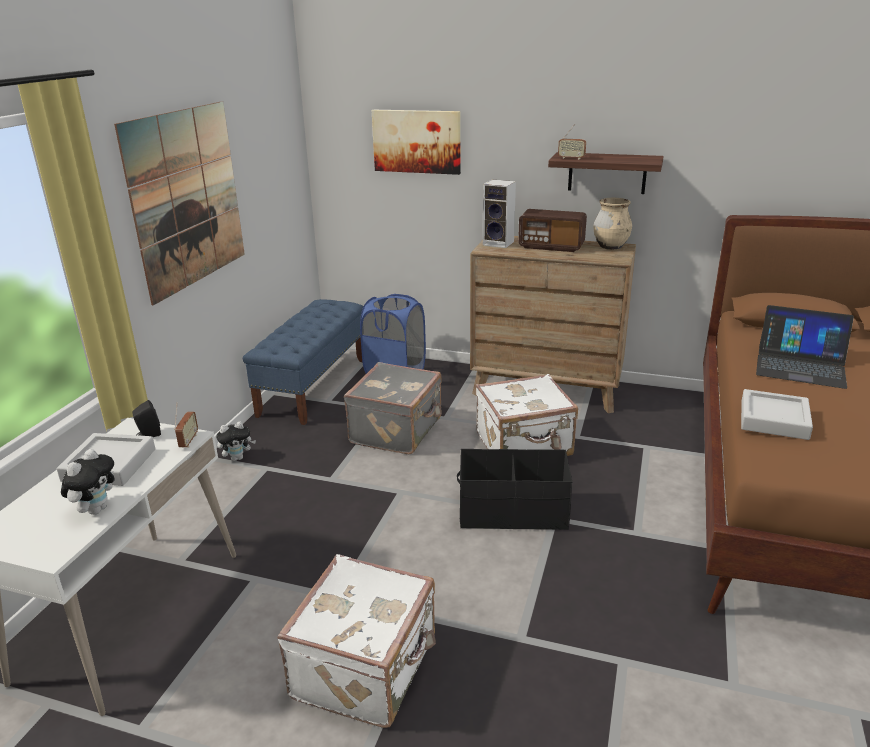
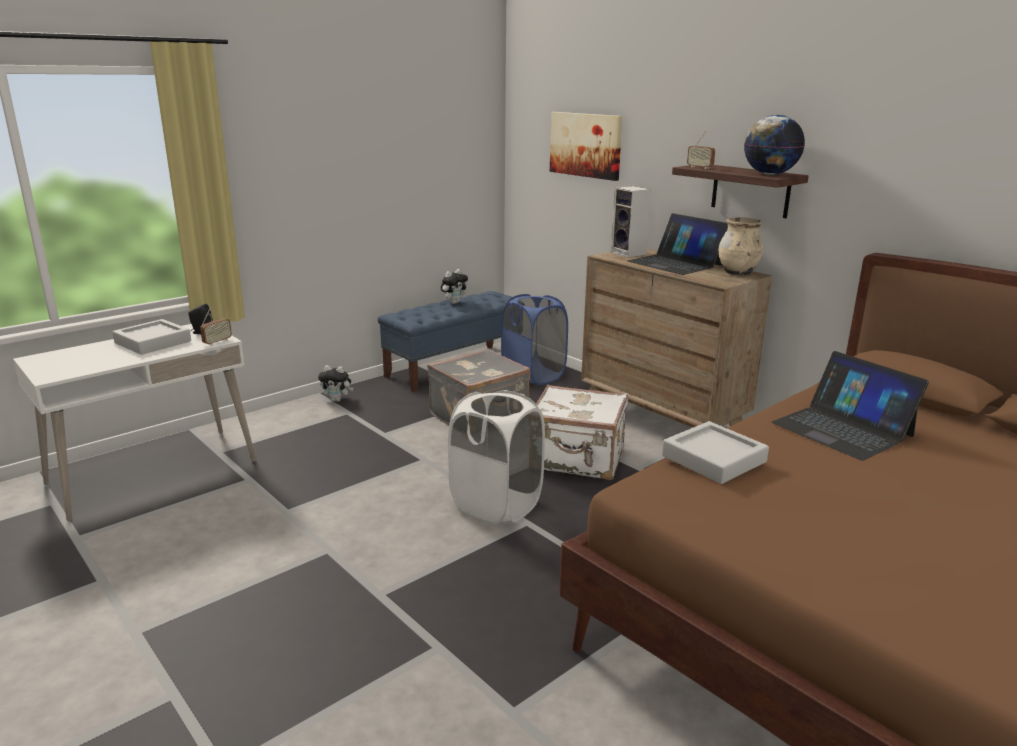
camera: 30 degrees right, 5 degrees down
plush toy [61,449,115,515] -> plush toy moved to [441,269,468,304]
picture [114,101,245,305] -> none
white suitcase [277,554,436,728] -> none
black storage box [457,449,572,530] -> white laundry basket [448,390,545,524]
radio [518,209,587,252] -> laptop [627,213,728,275]
none -> globe [744,115,805,175]

